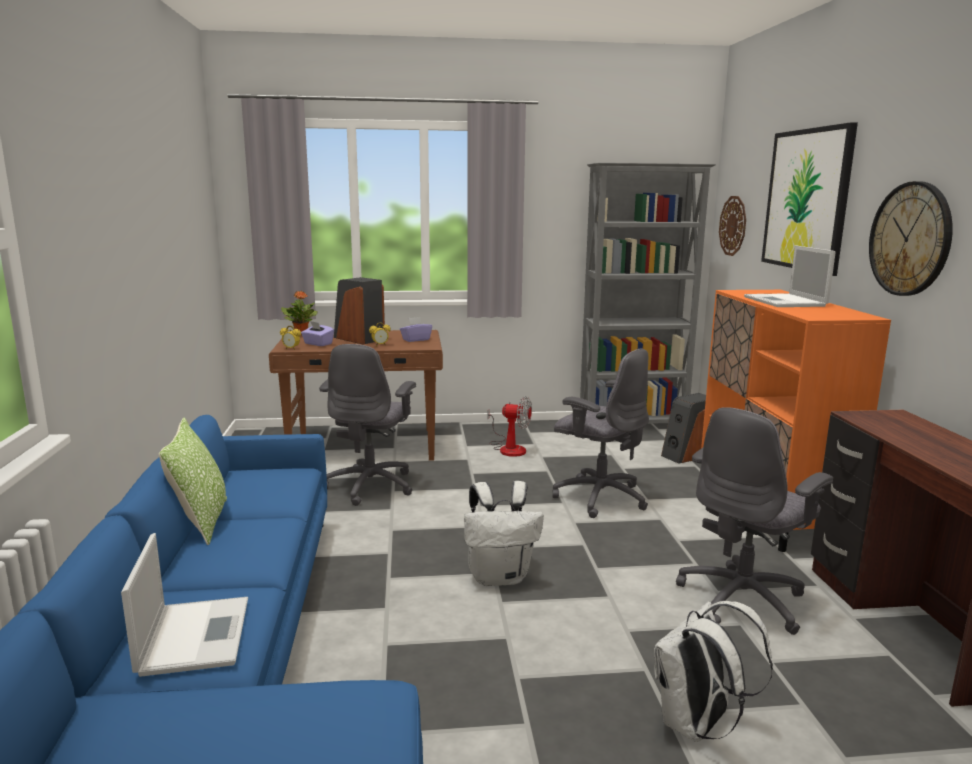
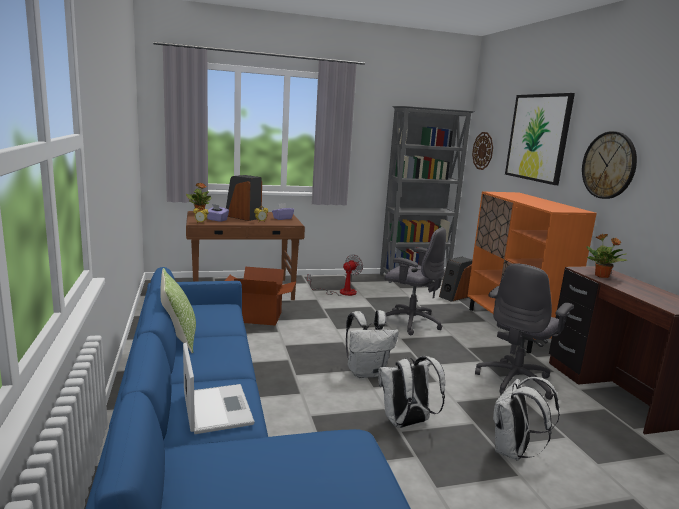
camera: 10 degrees left, 0 degrees up
grey office chair [319,344,416,506] -> cardboard box [225,267,296,326]
fan [488,396,532,457] -> fan turned 60 degrees counterclockwise [307,254,363,296]
laptop [744,245,836,307] -> none
none -> white backpack [378,356,445,428]
none -> potted plant [586,234,627,278]

